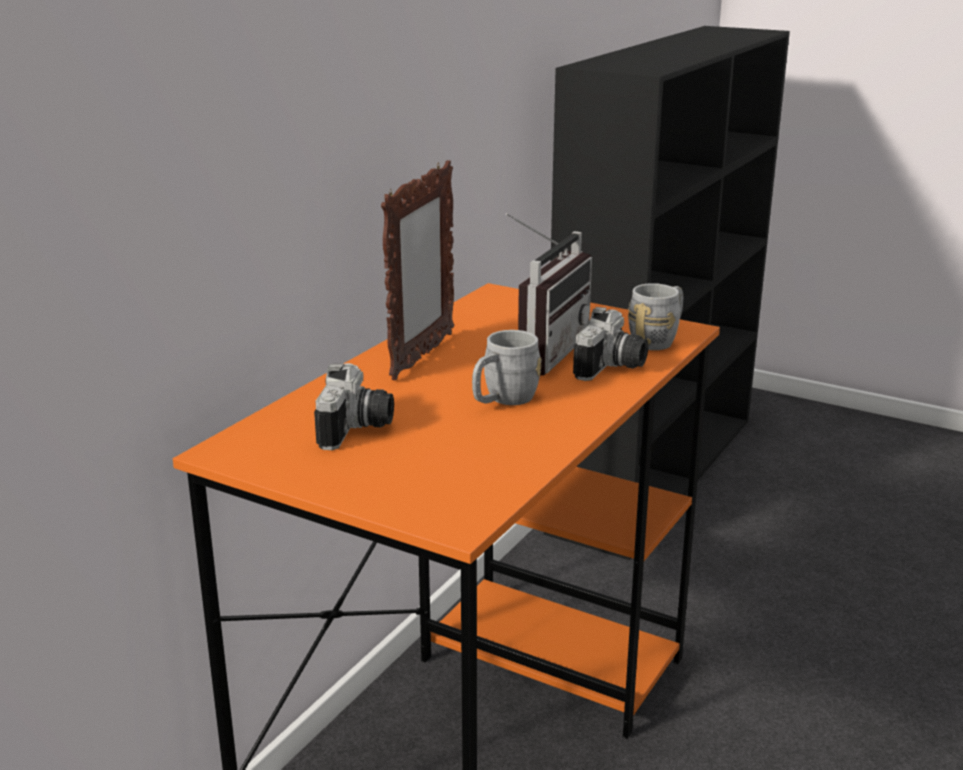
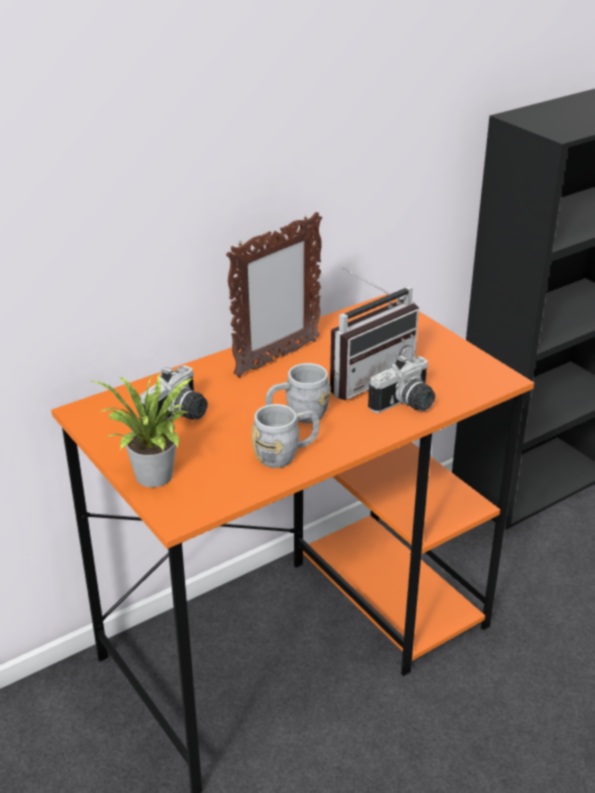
camera: 25 degrees right, 10 degrees up
grey mug [628,283,683,350] -> grey mug moved to [252,404,320,468]
none -> potted plant [89,373,193,487]

